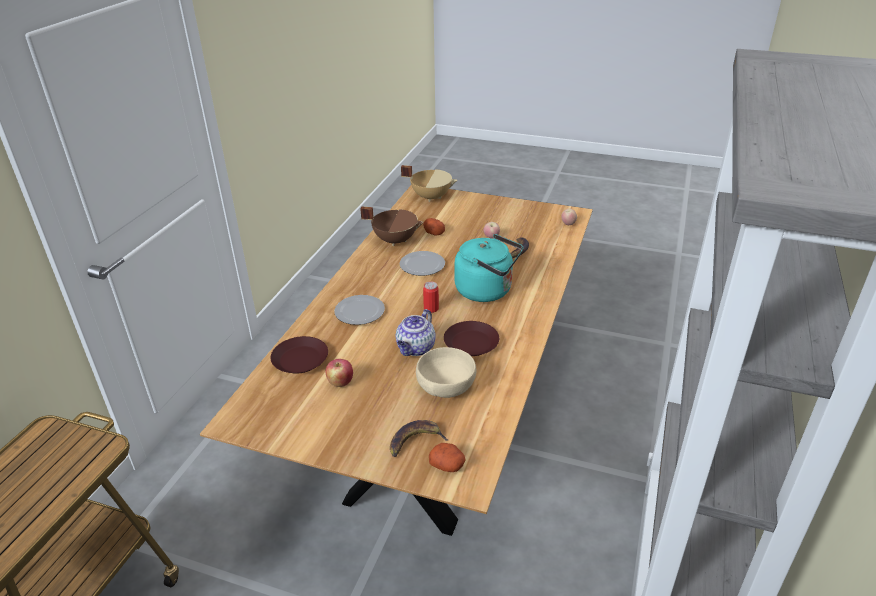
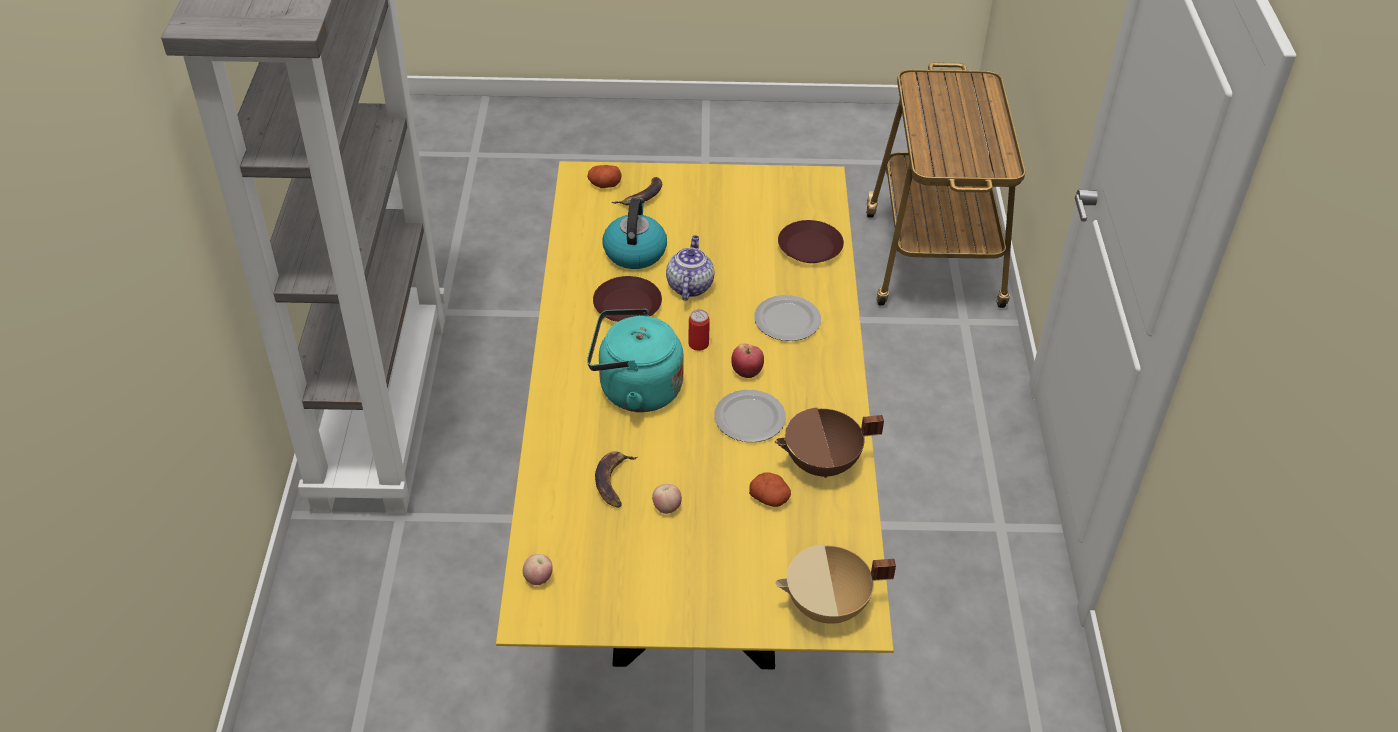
camera: 160 degrees right, 10 degrees up
brown dining table [200,185,593,536] -> yellow dining table [496,161,894,669]
apple [326,359,353,387] -> apple moved to [731,343,764,378]
beige bowl [416,347,476,398] -> kettle [603,198,667,269]

